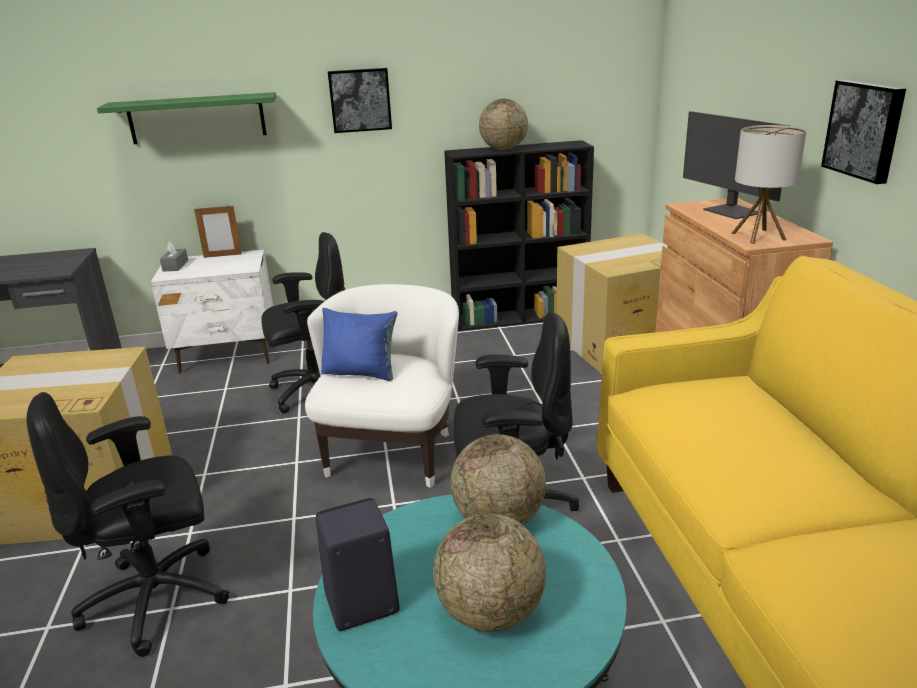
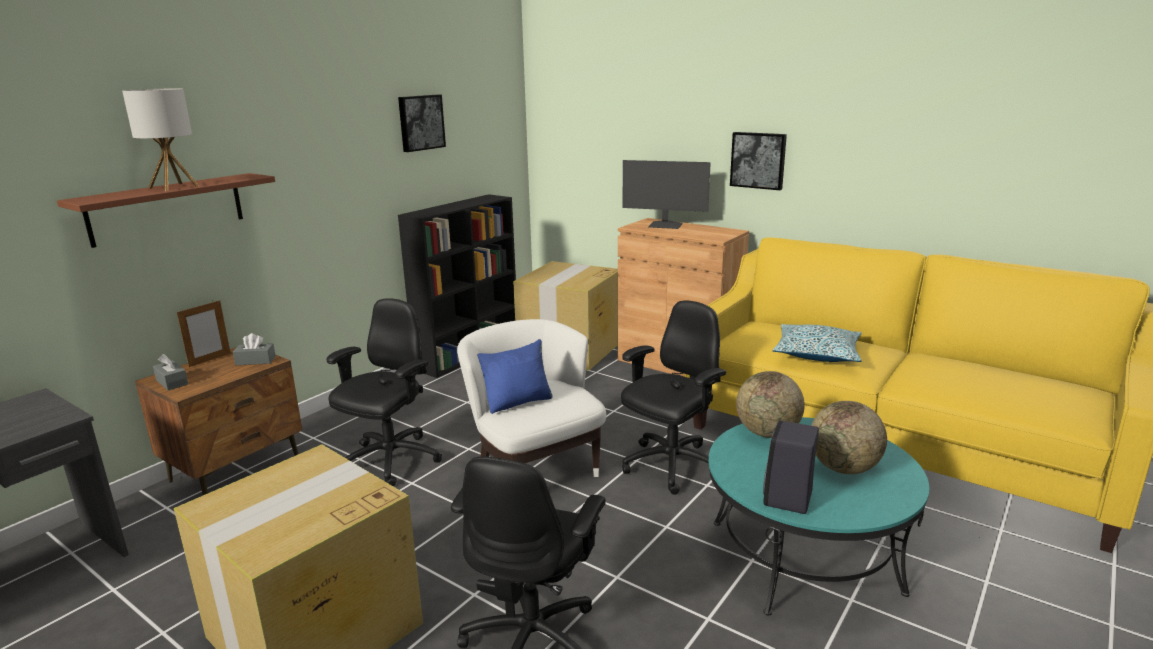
camera: 45 degrees left, 5 degrees down
green shelf [97,92,277,144] -> brown shelf [57,173,275,248]
white nightstand [151,250,273,373] -> brown nightstand [135,347,302,495]
picture [328,68,392,133] -> picture moved to [398,95,446,152]
globe [479,99,528,150] -> none
table lamp [731,125,807,244] -> table lamp moved to [122,88,199,191]
none -> grey tissue box [233,333,276,365]
none -> pillow [772,324,862,362]

